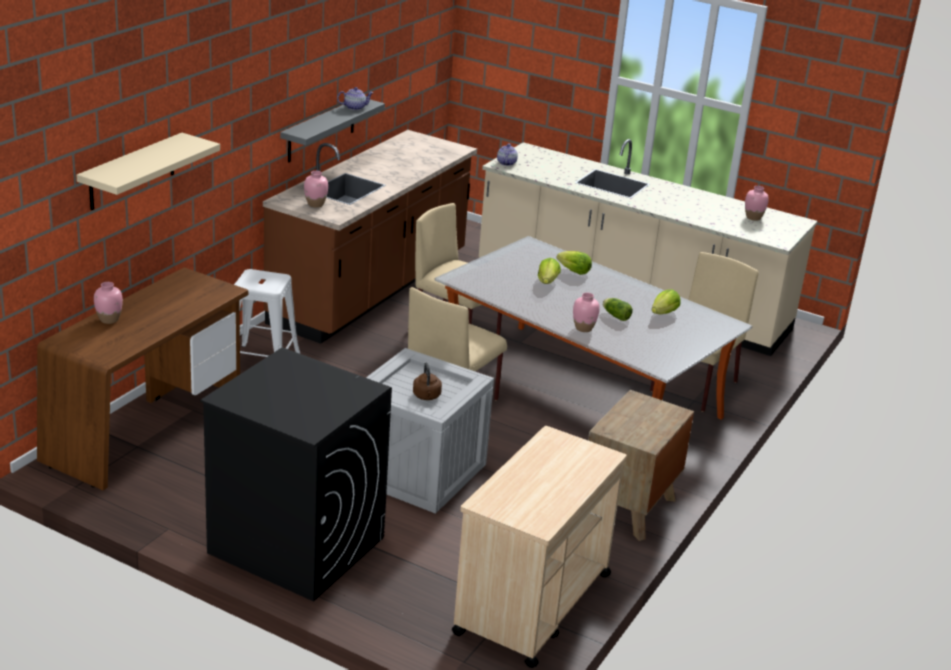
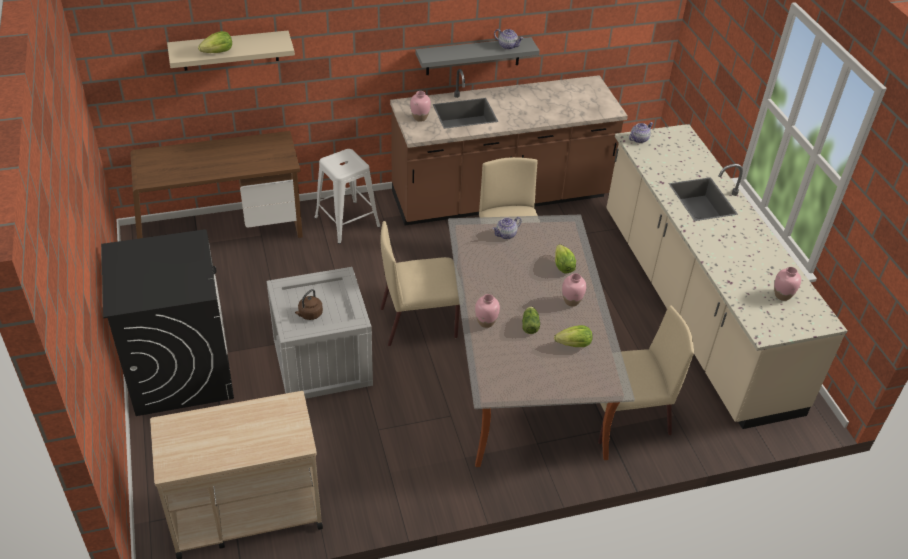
camera: 45 degrees right, 15 degrees up
pink vase [94,282,123,324] -> pink vase moved to [562,273,586,306]
lettuce [538,258,561,284] -> lettuce moved to [198,31,232,53]
brown nightstand [588,390,694,541] -> none
none -> teapot [493,217,522,239]

